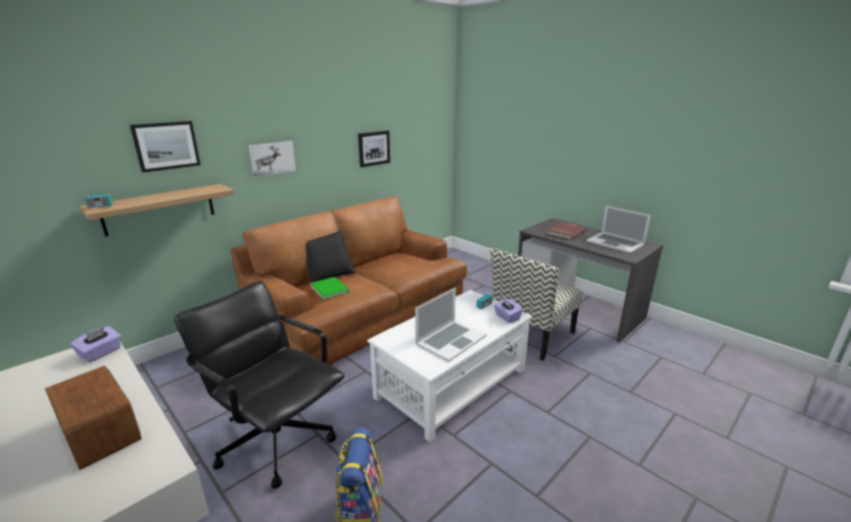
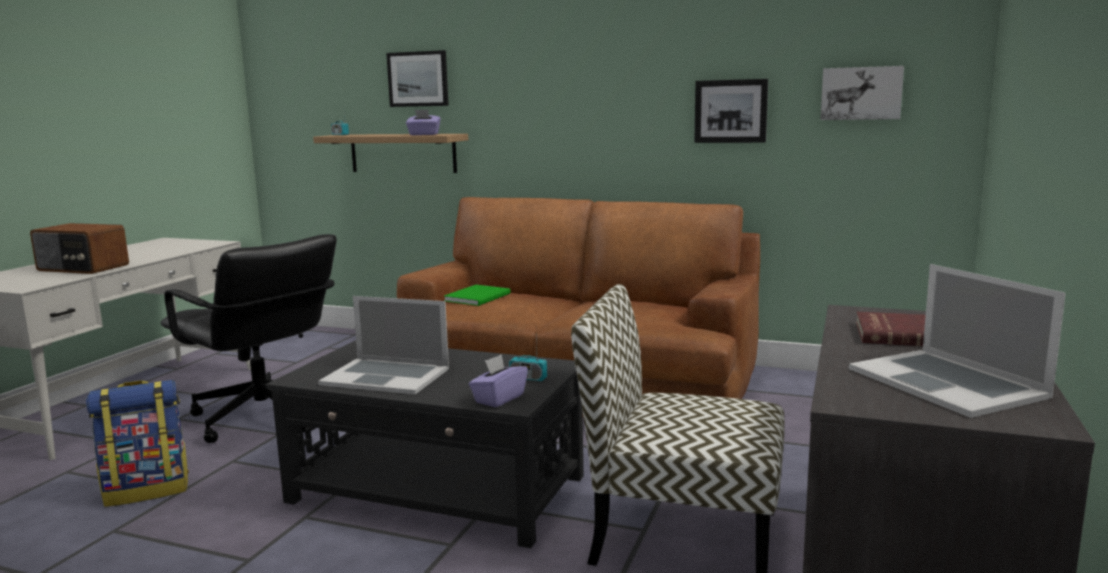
camera: 65 degrees right, 10 degrees down
radio [45,366,141,470] -> radio turned 90 degrees clockwise [30,223,129,274]
purple tissue box [70,326,121,362] -> purple tissue box moved to [406,110,441,135]
black office chair [174,281,345,489] -> black office chair turned 120 degrees clockwise [161,234,337,443]
picture [249,141,296,177] -> picture moved to [820,66,904,120]
black pillow [306,230,356,283] -> none
white coffee table [367,290,532,442] -> black coffee table [266,340,583,548]
laptop [586,206,651,253] -> laptop turned 45 degrees counterclockwise [849,264,1066,418]

